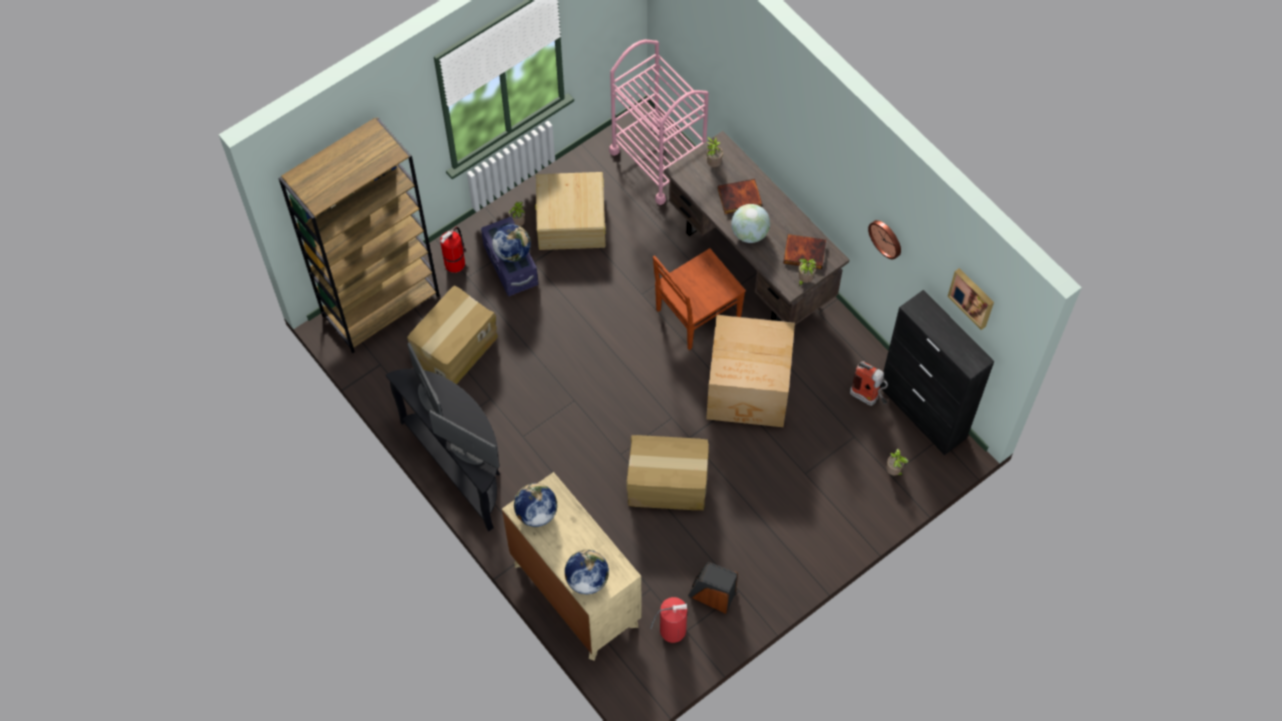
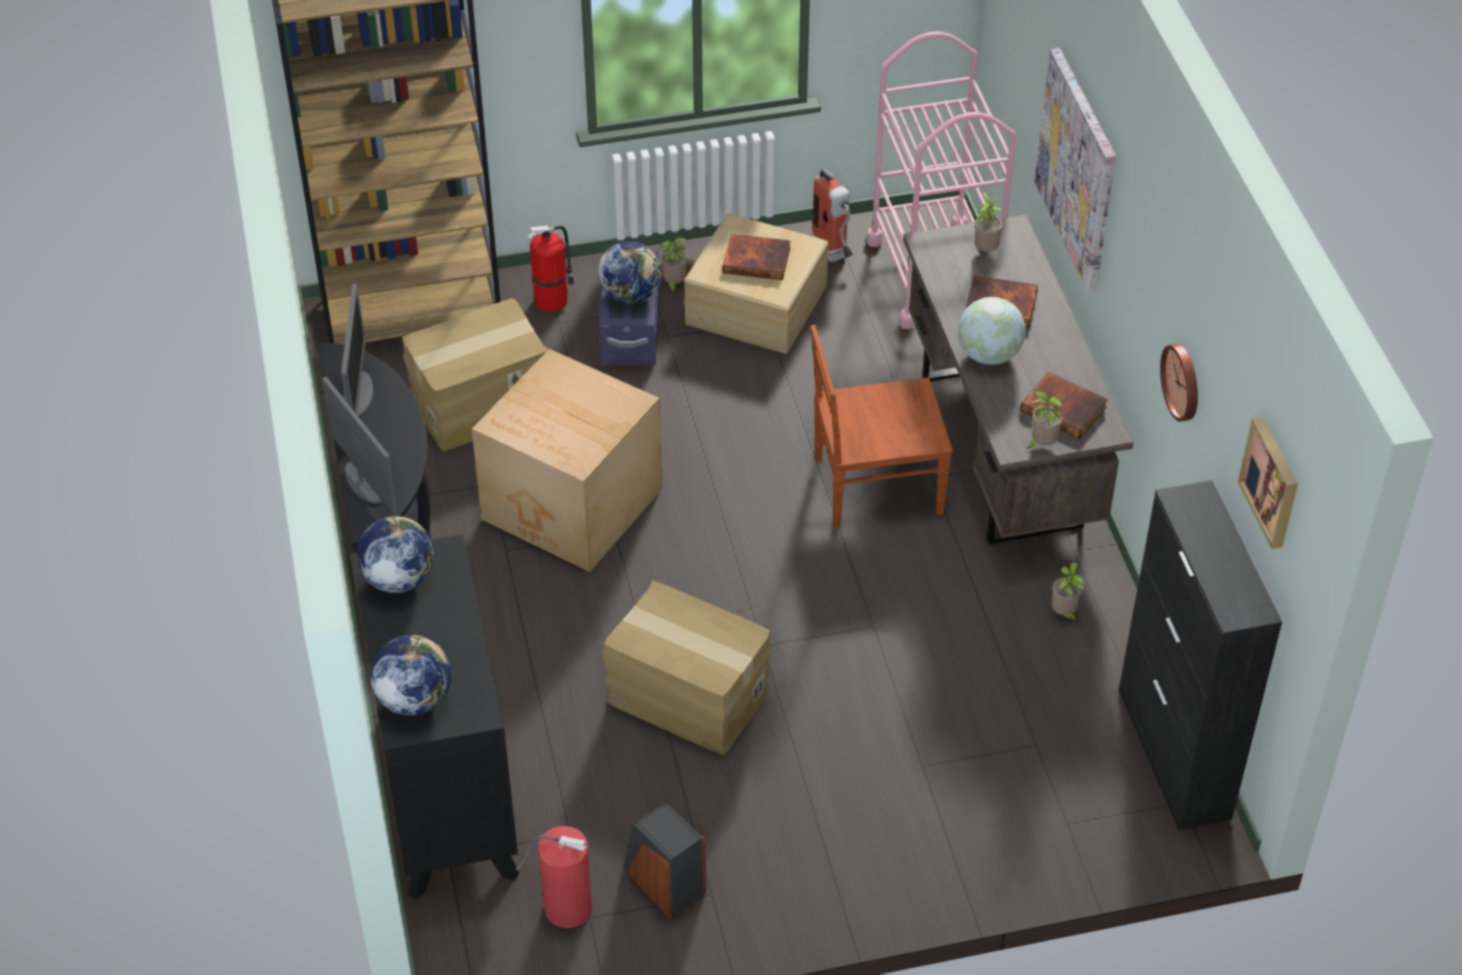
camera: 25 degrees right, 15 degrees down
beige dresser [502,472,642,661] -> black dresser [351,534,519,900]
cardboard box [706,315,795,427] -> cardboard box moved to [472,349,662,572]
fire extinguisher [850,361,888,406] -> fire extinguisher moved to [810,168,853,262]
potted plant [886,449,909,476] -> potted plant moved to [1052,562,1084,623]
none -> book [723,234,791,280]
none -> picture [1034,48,1116,291]

